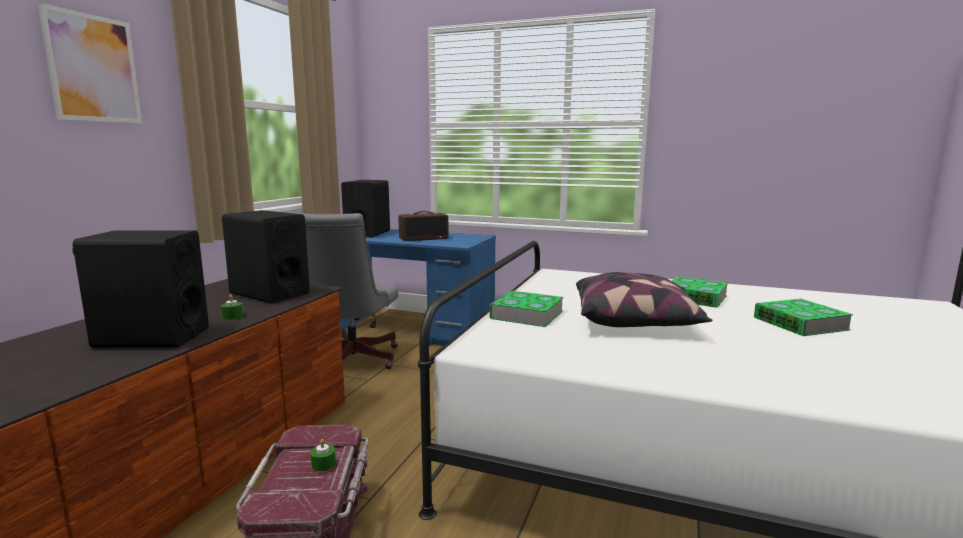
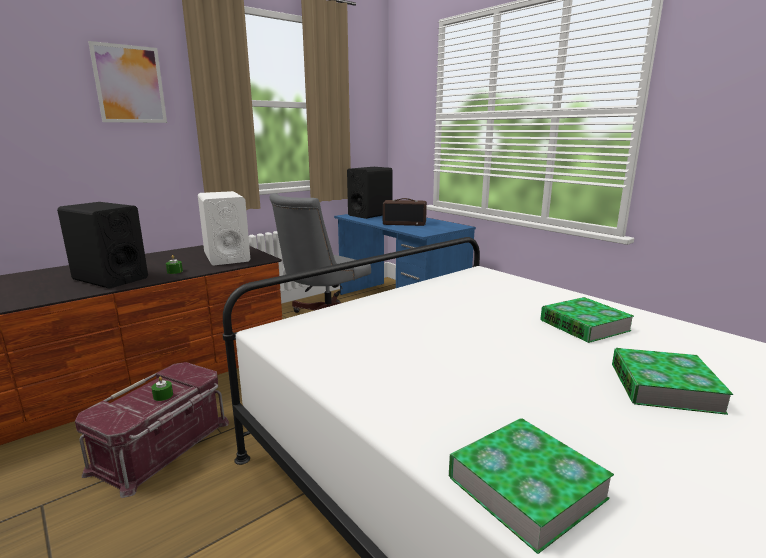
camera: 30 degrees right, 5 degrees up
black speaker [222,210,310,303] -> white speaker [198,191,250,266]
book [490,291,564,327] -> book moved to [449,418,614,554]
pillow [576,272,712,327] -> none

